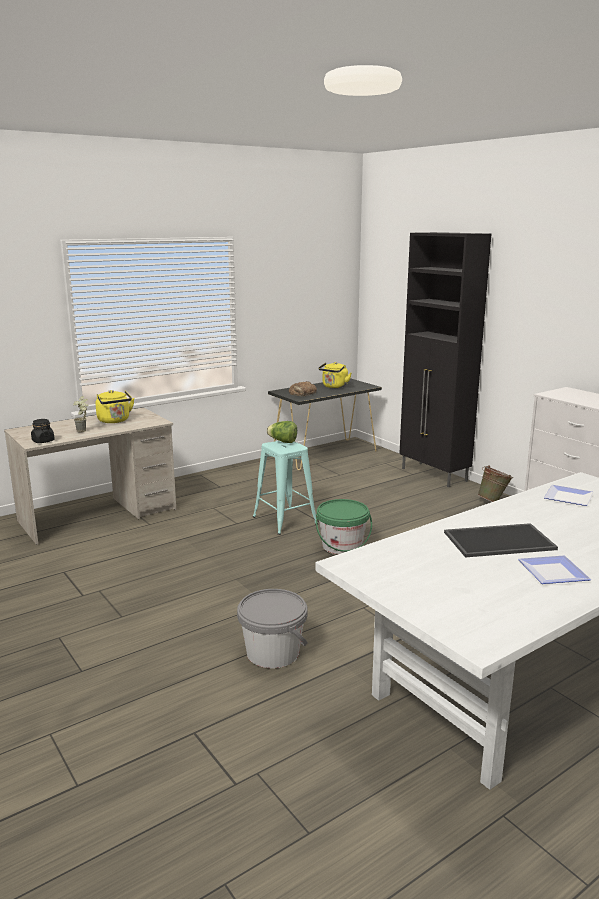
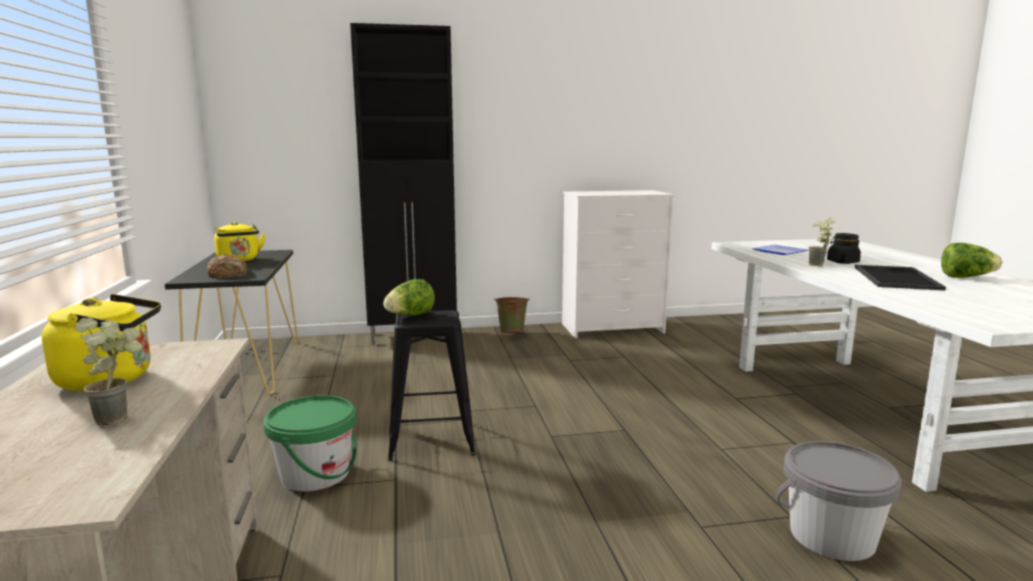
camera: 65 degrees left, 5 degrees down
black jar [31,419,55,443] -> black jar moved to [827,233,861,264]
turquoise stool [253,441,318,535] -> black stool [388,310,476,461]
green bucket [316,499,372,554] -> green bucket moved to [264,395,357,491]
plate [518,556,591,584] -> lettuce [941,243,1002,278]
none -> potted plant [809,217,835,267]

